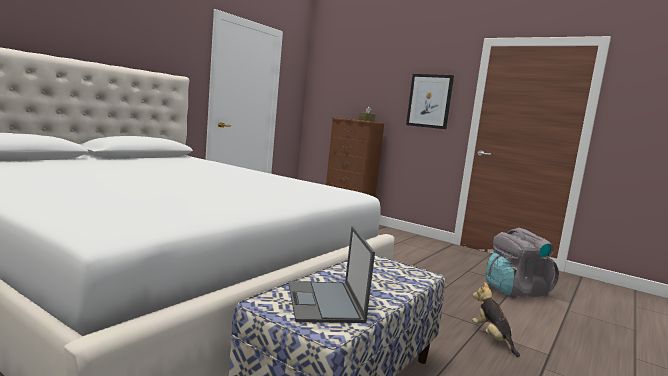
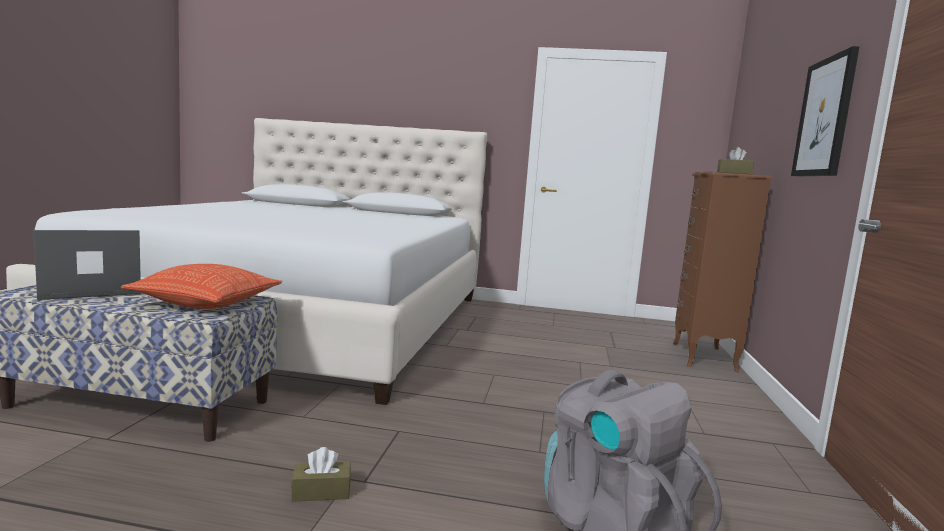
camera: 65 degrees right, 0 degrees up
plush toy [472,282,520,357] -> brown tissue box [291,447,351,502]
none -> orange pillow [121,264,282,309]

